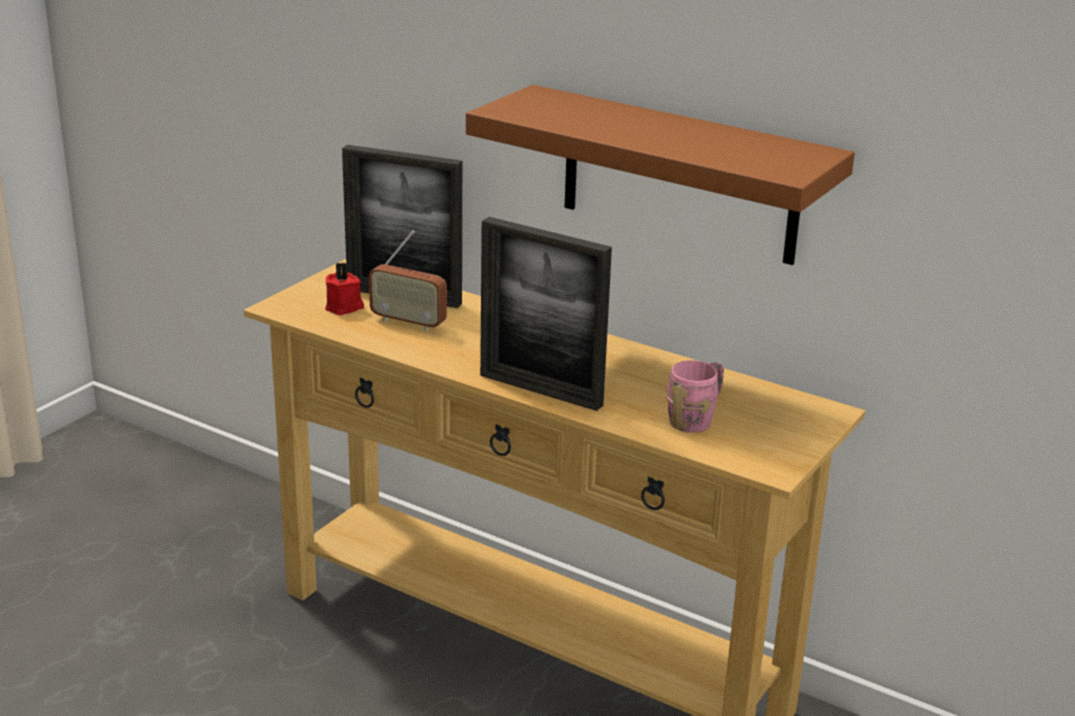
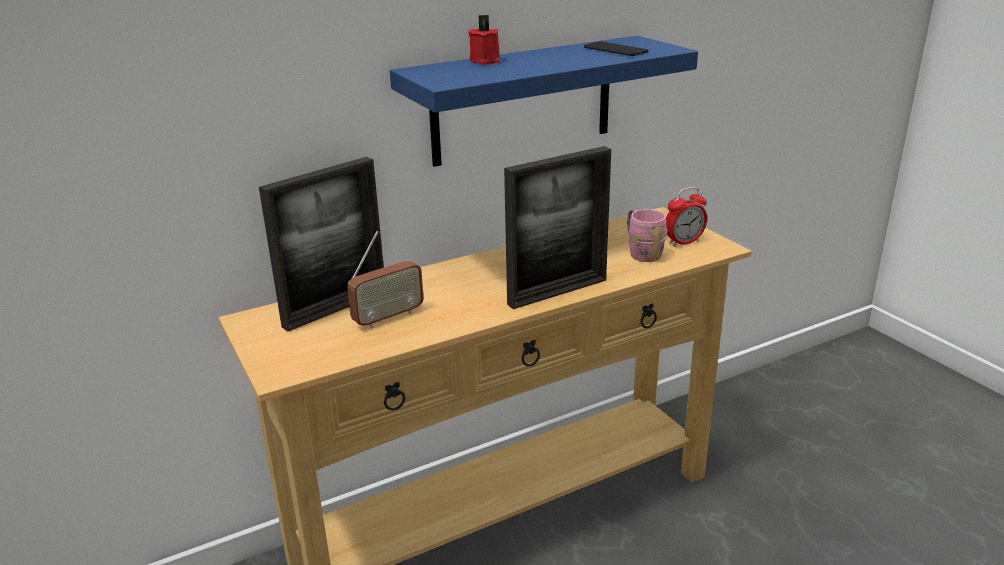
camera: 60 degrees left, 0 degrees up
red candle [325,263,364,315] -> red candle moved to [468,15,501,64]
brown shelf [466,85,855,265] -> blue shelf [390,36,698,167]
none -> phone [584,41,648,56]
none -> alarm clock [666,187,707,247]

